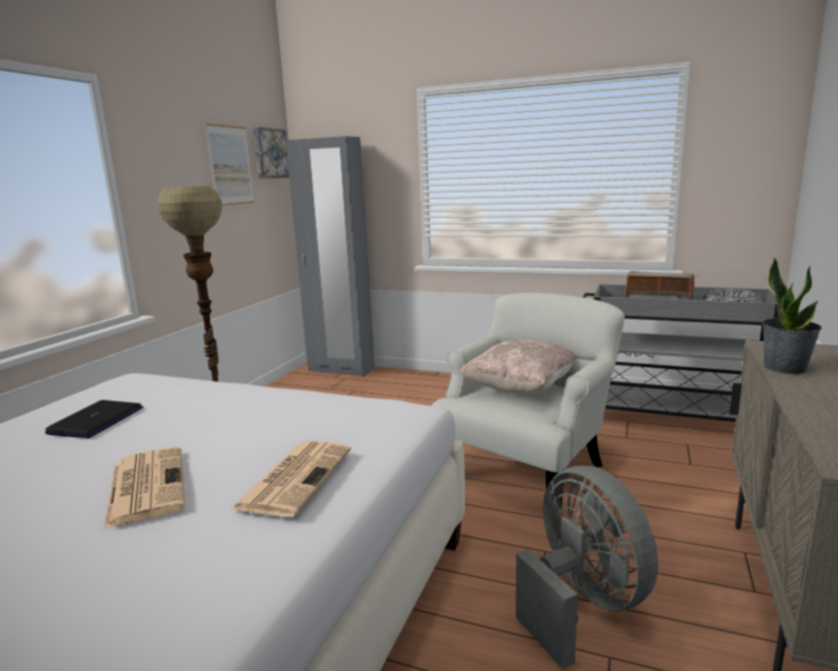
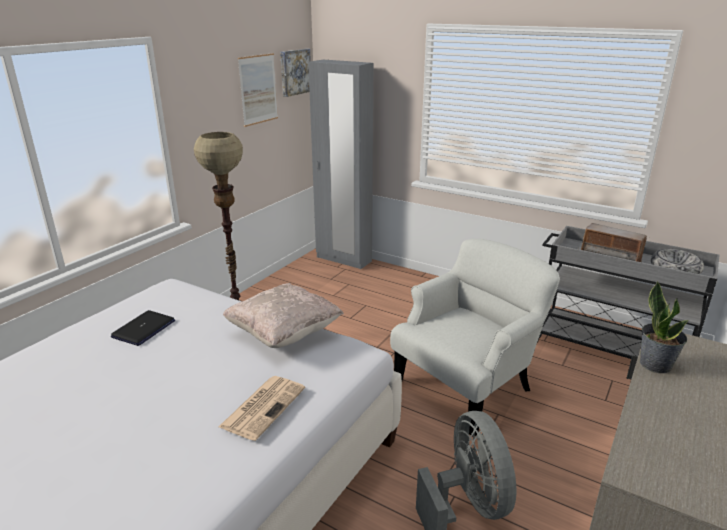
camera: 10 degrees right, 10 degrees up
newspaper [104,447,185,529] -> none
beige pillow [460,339,576,394] -> beige pillow moved to [223,283,344,348]

